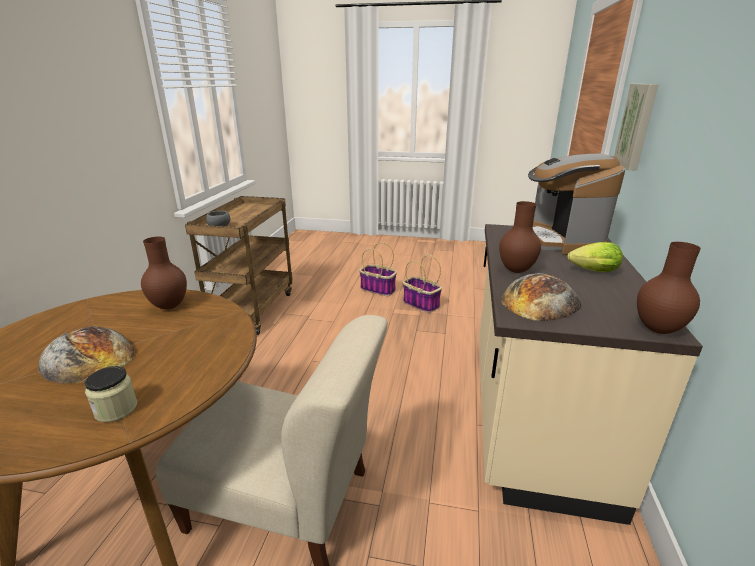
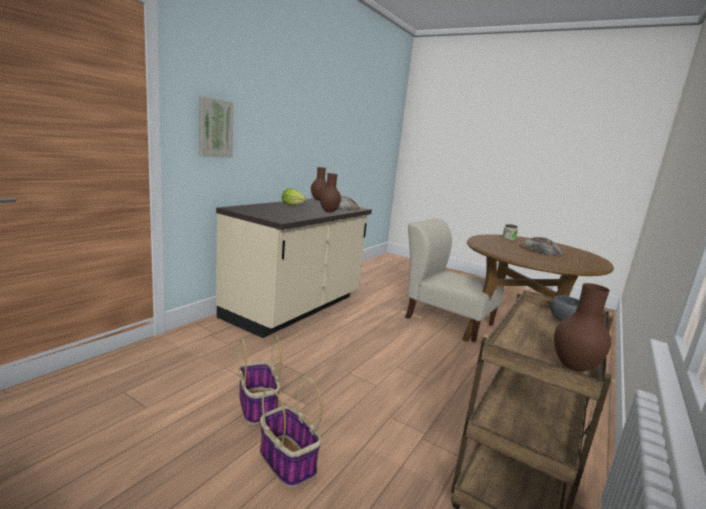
camera: 160 degrees left, 10 degrees down
brown vase [141,237,187,310] -> brown vase moved to [554,283,611,372]
coffee machine [528,154,625,255] -> none

